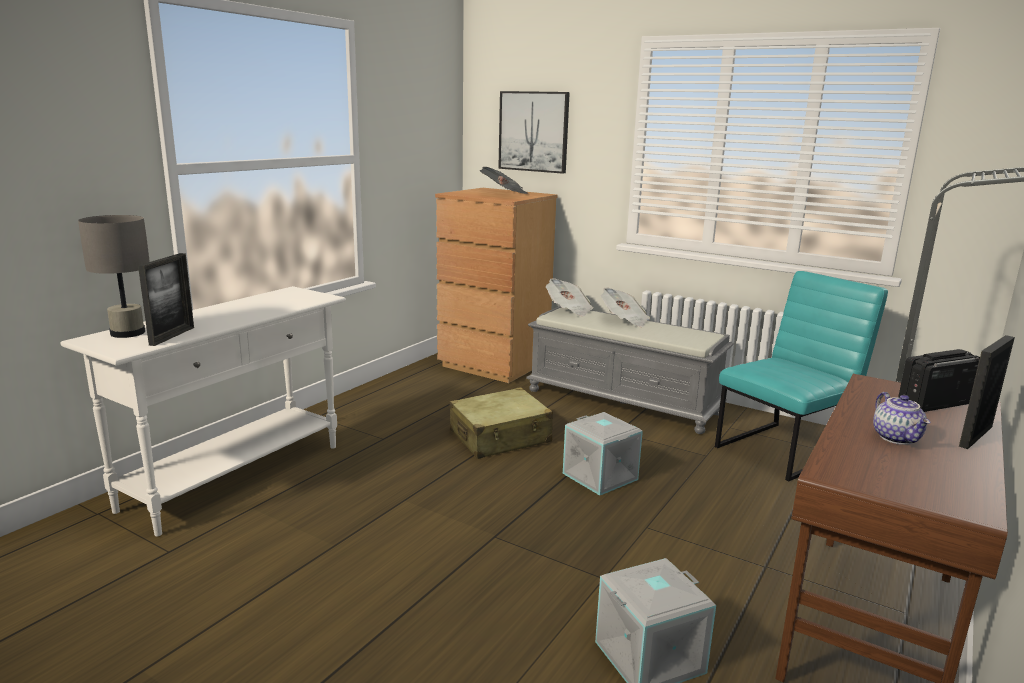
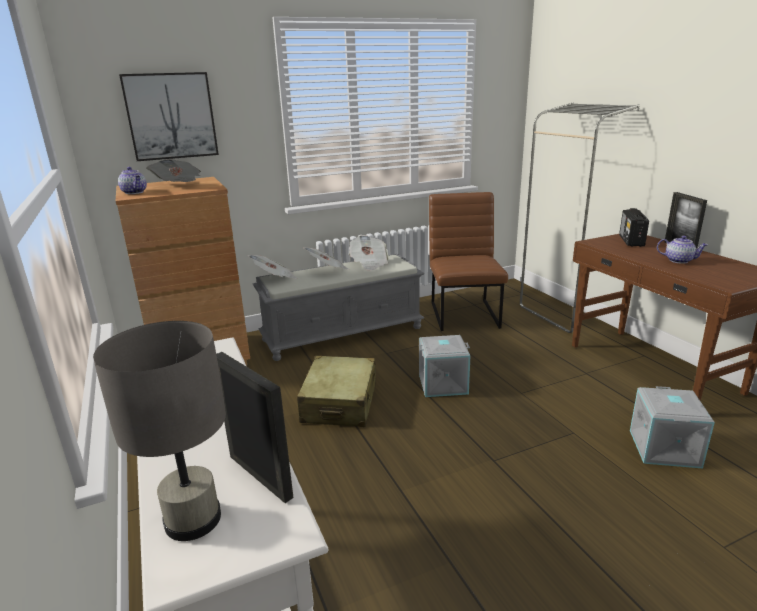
camera: 55 degrees left, 5 degrees up
turquoise chair [715,271,888,482] -> brown chair [429,192,508,331]
none -> teapot [118,167,147,194]
none -> newspaper [349,235,389,271]

